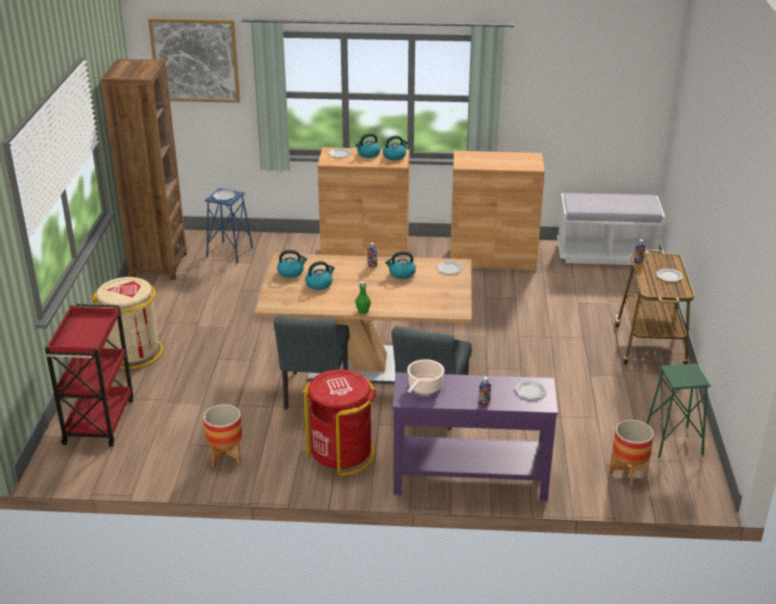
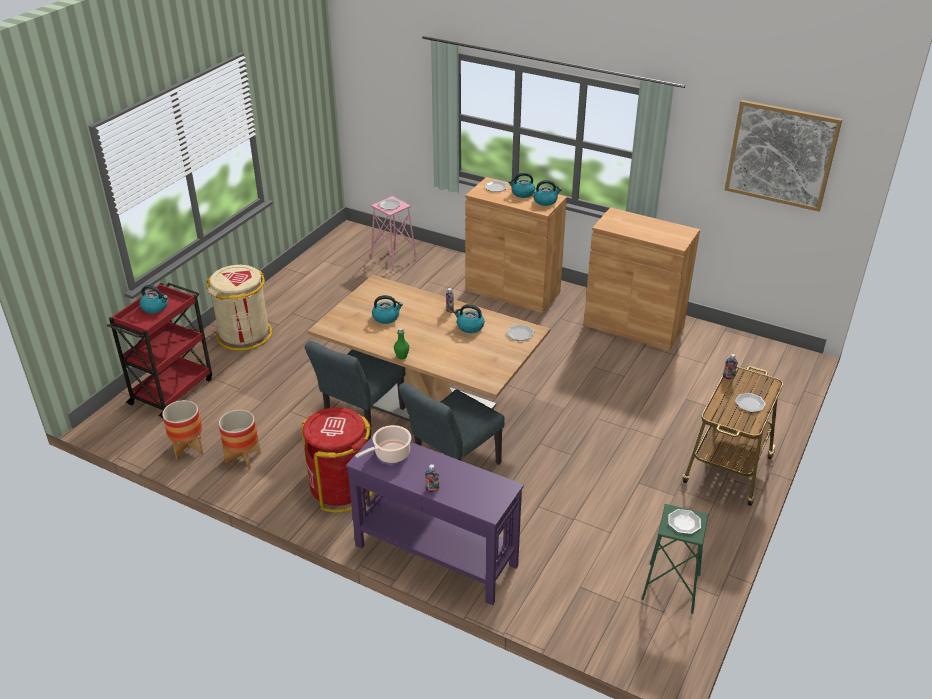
camera: 25 degrees right, 5 degrees up
brown bookcase [101,59,187,280] -> none
picture [148,18,240,103] -> picture moved to [725,100,842,212]
blue stool [205,188,253,263] -> pink stool [371,196,417,271]
kettle [277,250,307,278] -> kettle moved to [140,285,168,313]
plate [515,380,547,400] -> plate moved to [668,509,701,534]
white bench [557,193,665,265] -> none
planter [609,420,654,486] -> planter moved to [162,400,203,460]

